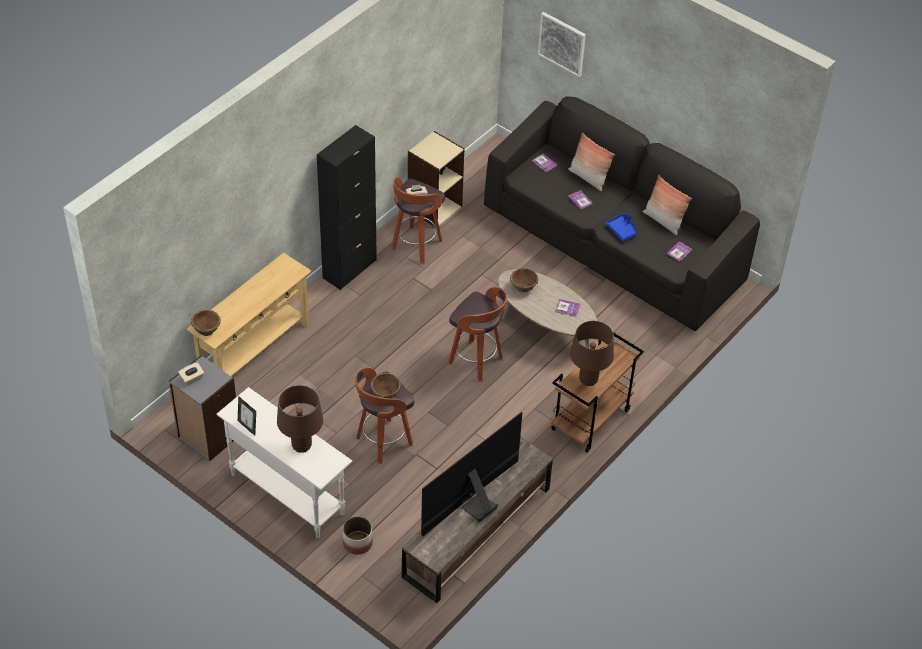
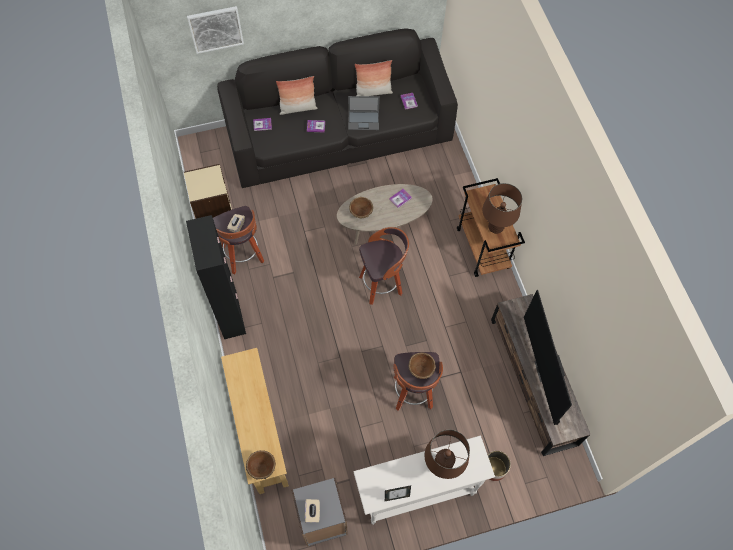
camera: 55 degrees left, 15 degrees up
blue tray [605,213,637,242] -> laptop [348,96,380,130]

